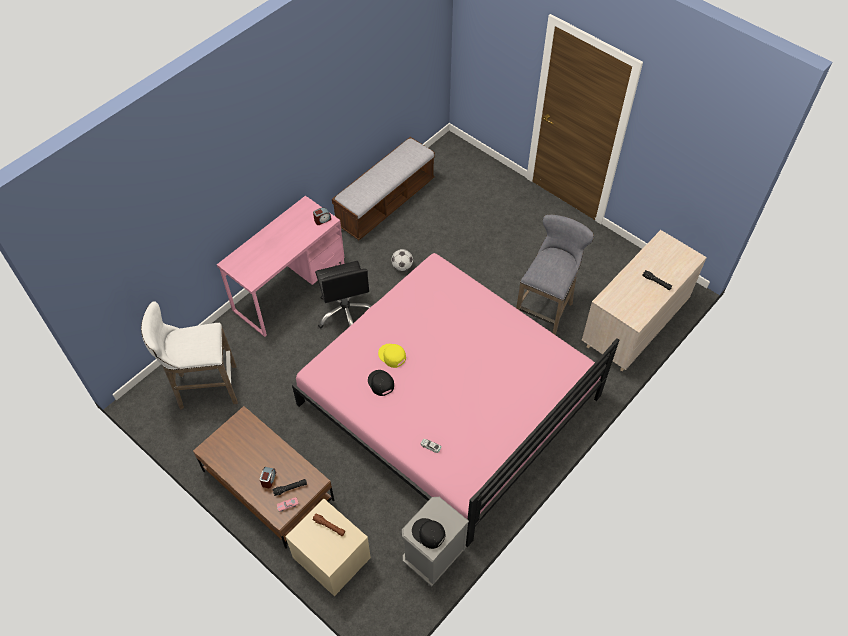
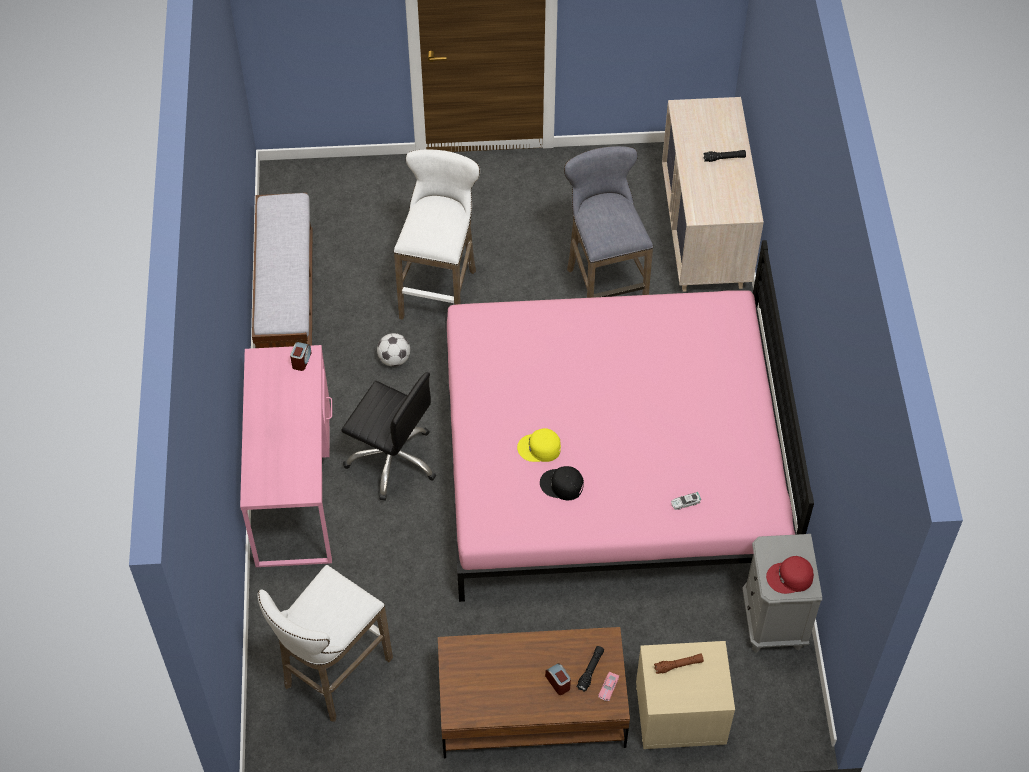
camera: 45 degrees left, 0 degrees up
black cap [412,518,445,549] -> red cap [766,556,814,594]
none -> white stool [394,149,480,320]

